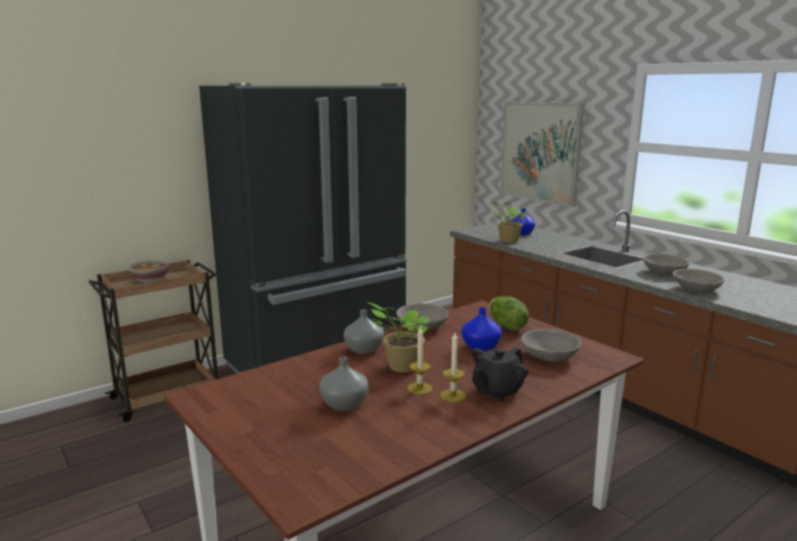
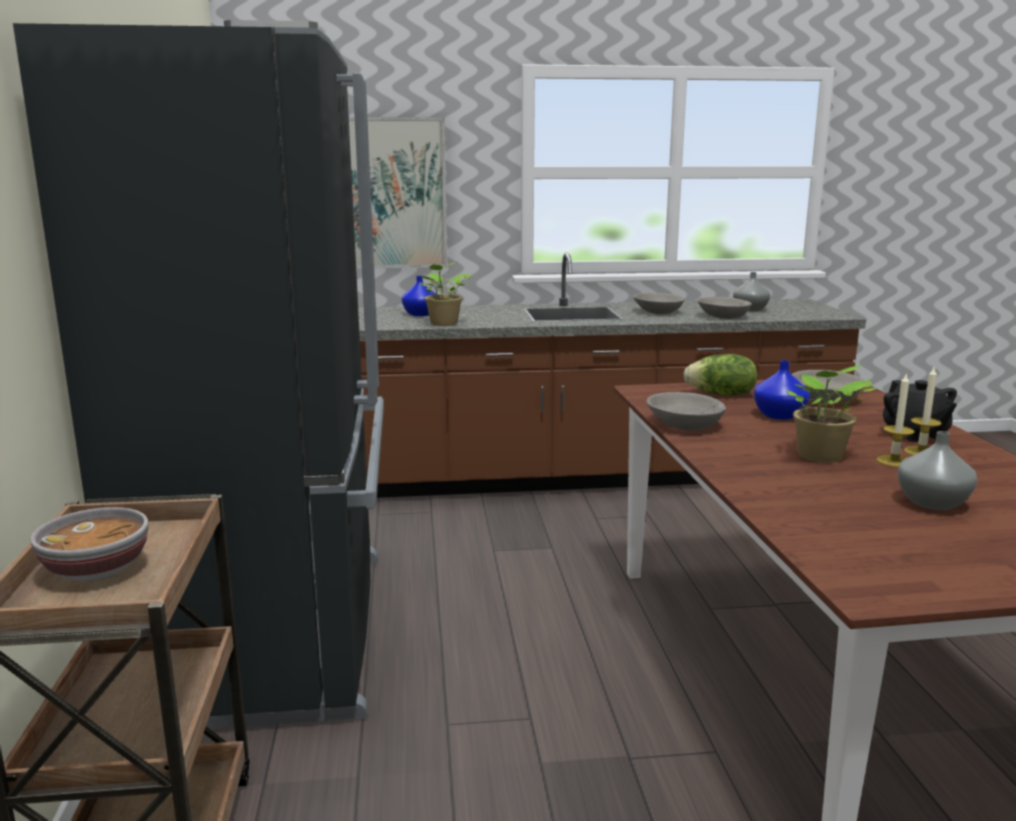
camera: 60 degrees left, 0 degrees up
grey vase [344,309,384,354] -> grey vase moved to [733,272,770,312]

